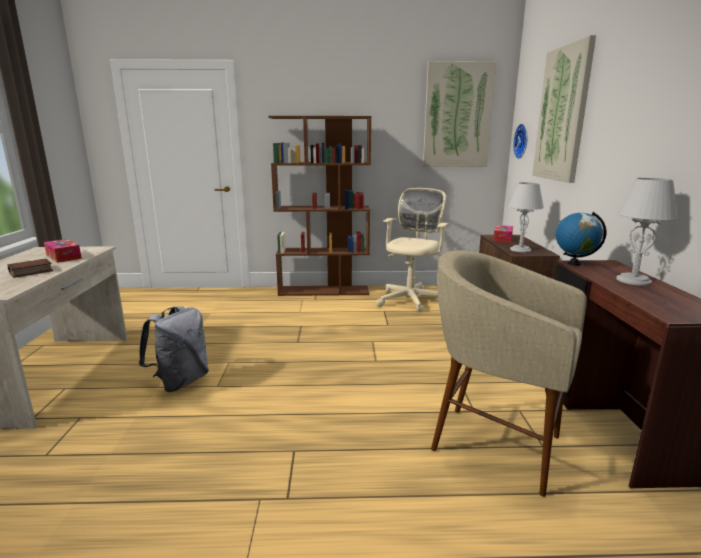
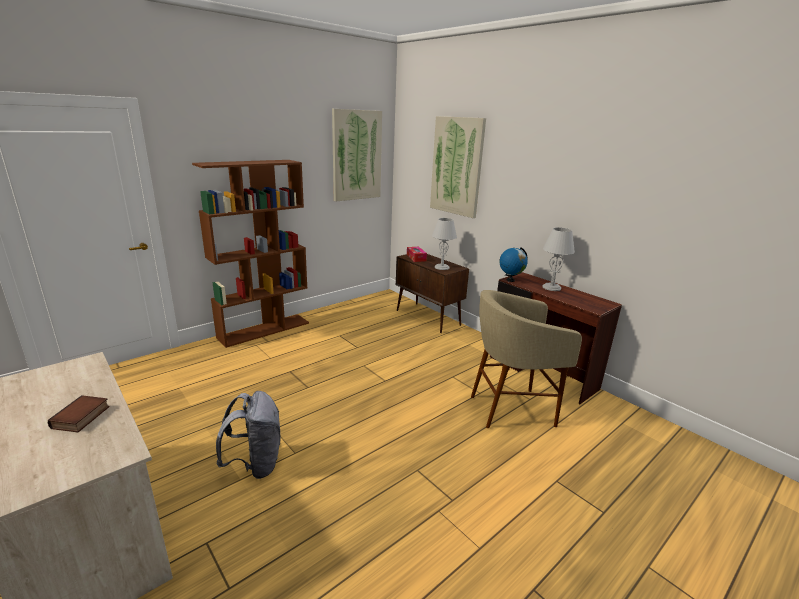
camera: 40 degrees left, 5 degrees up
tissue box [44,239,82,263] -> none
beige office chair [376,188,450,312] -> none
wall clock [513,124,528,159] -> none

